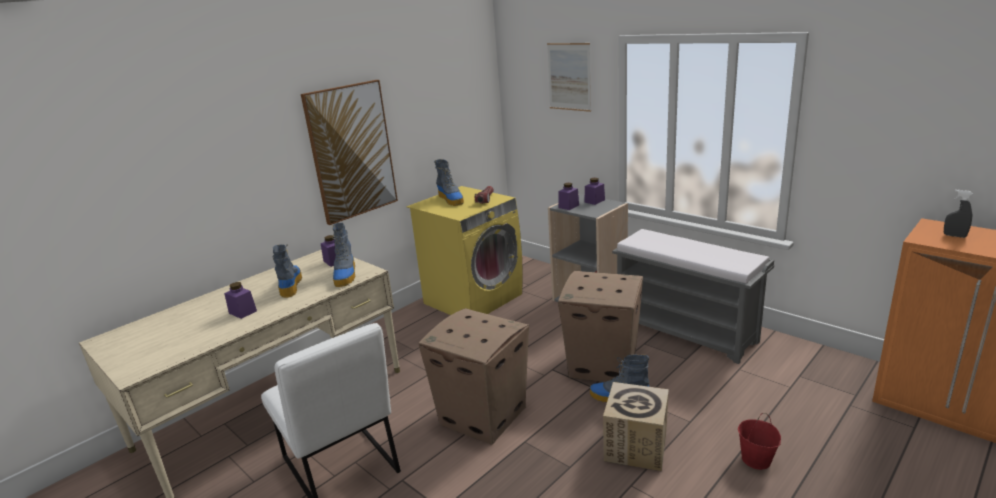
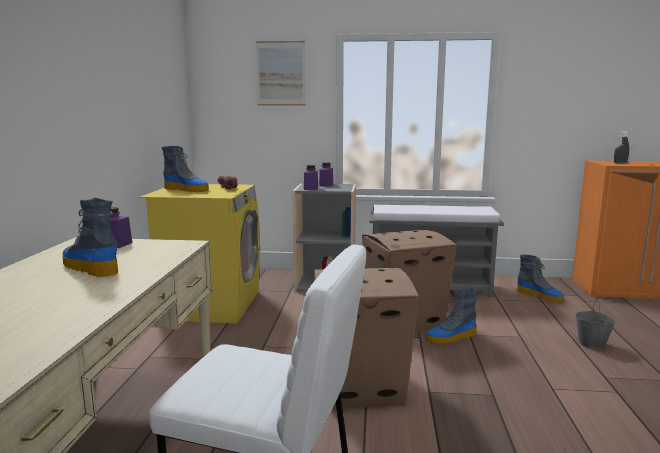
camera: 40 degrees left, 10 degrees down
purple jar [224,282,257,319] -> none
picture [301,80,398,225] -> none
boot [332,223,355,287] -> boot moved to [516,254,564,303]
cardboard box [603,382,669,472] -> none
red bucket [738,413,781,470] -> grey bucket [575,298,616,349]

